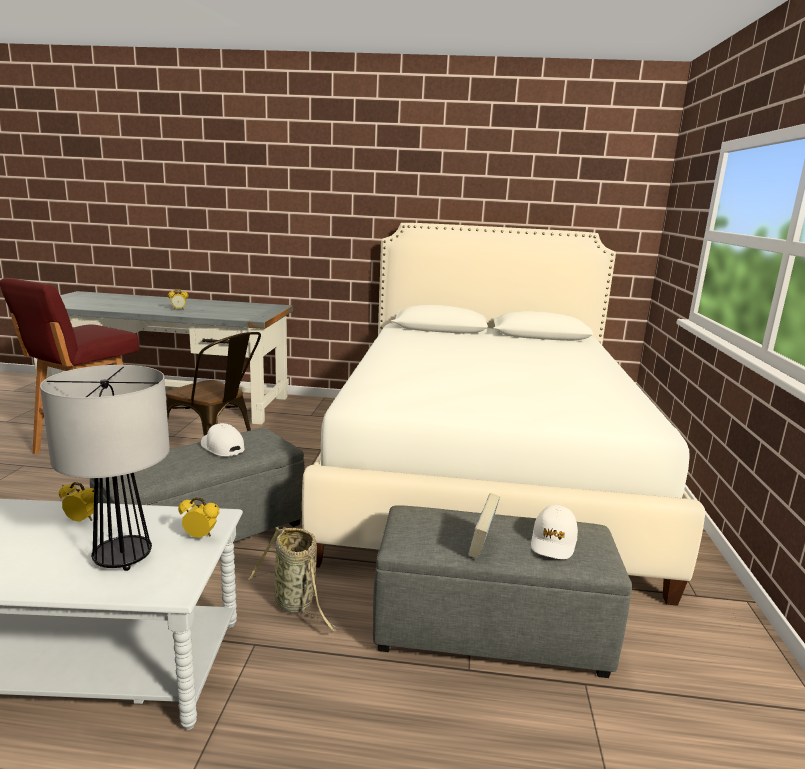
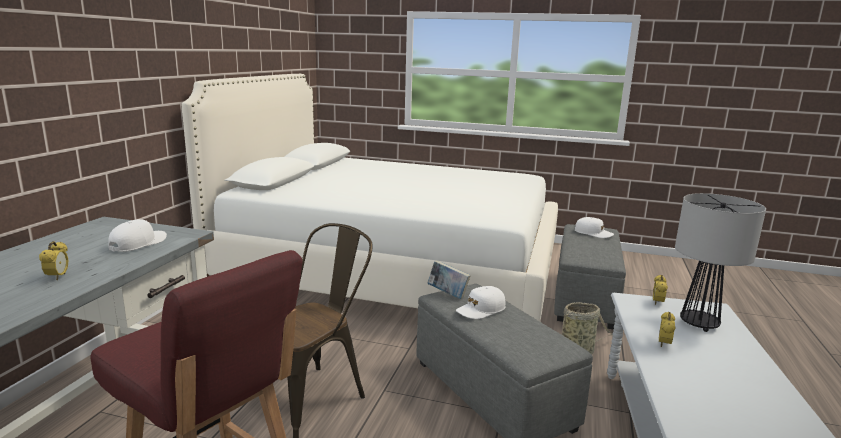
camera: 80 degrees left, 0 degrees up
book [468,493,500,559] -> book moved to [427,260,471,299]
none -> white cap [108,219,167,252]

